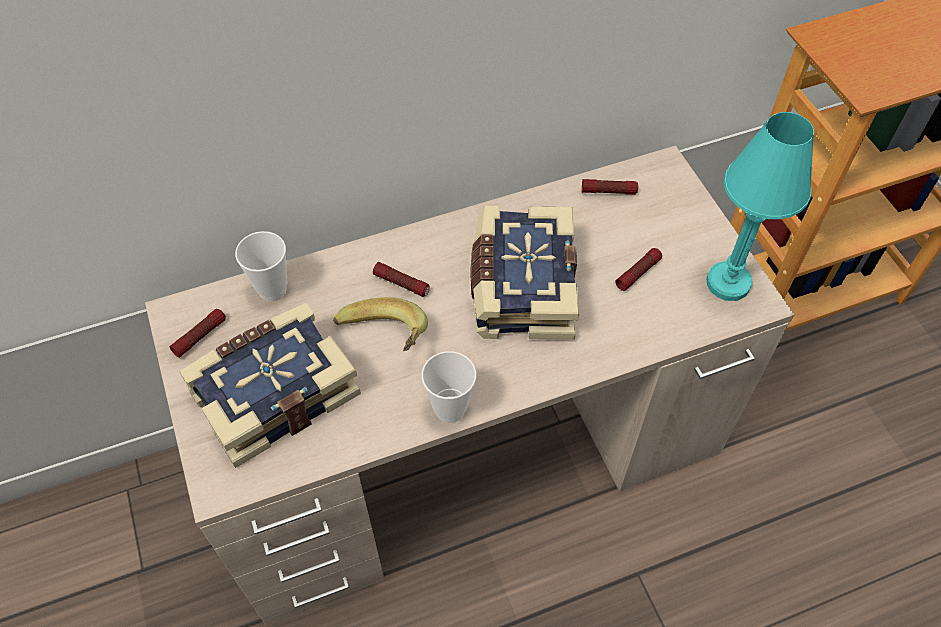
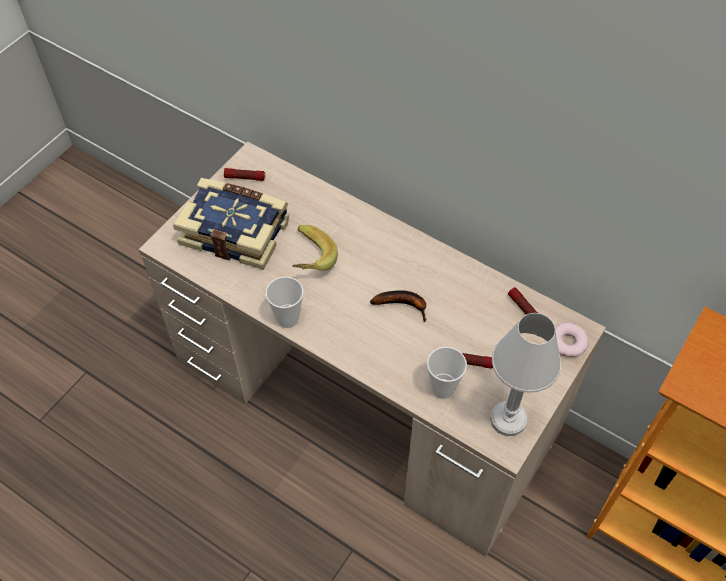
camera: 55 degrees right, 0 degrees up
cup [235,231,287,301] -> cup moved to [427,347,467,399]
flashlight [373,262,430,297] -> none
book [470,206,579,340] -> banana [370,290,426,322]
turquoise table lamp [706,112,814,301] -> white table lamp [490,313,561,436]
none -> donut [555,322,589,357]

